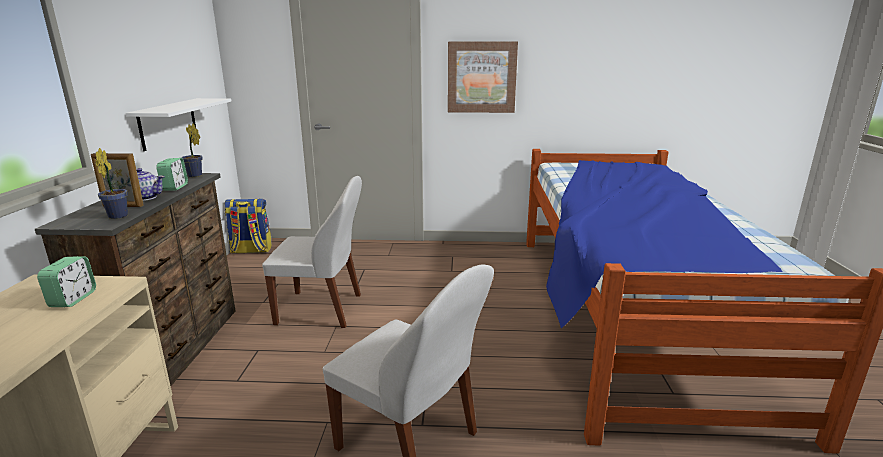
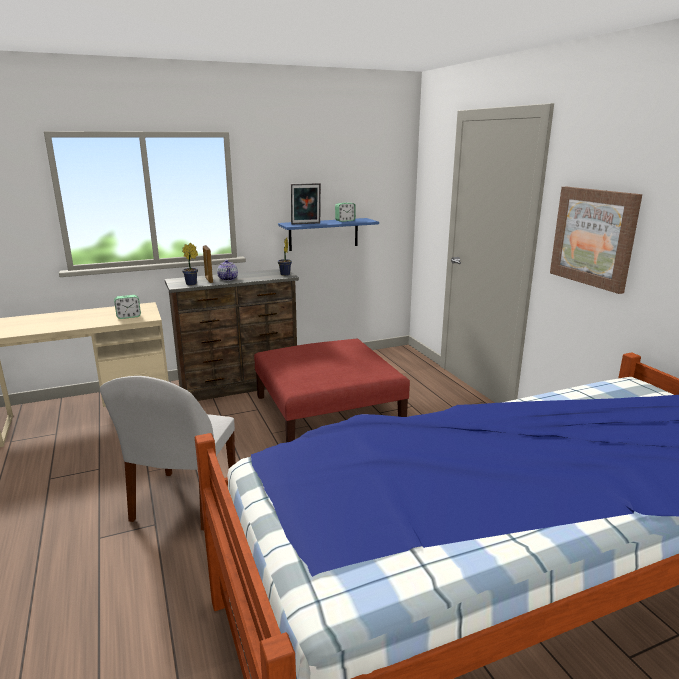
camera: 65 degrees right, 0 degrees up
white shelf [126,98,231,151] -> blue shelf [278,218,379,251]
alarm clock [156,158,188,191] -> alarm clock moved to [335,203,356,222]
backpack [225,199,272,253] -> none
white chair [262,176,362,328] -> red ottoman [254,339,410,442]
none -> picture frame [291,183,321,224]

